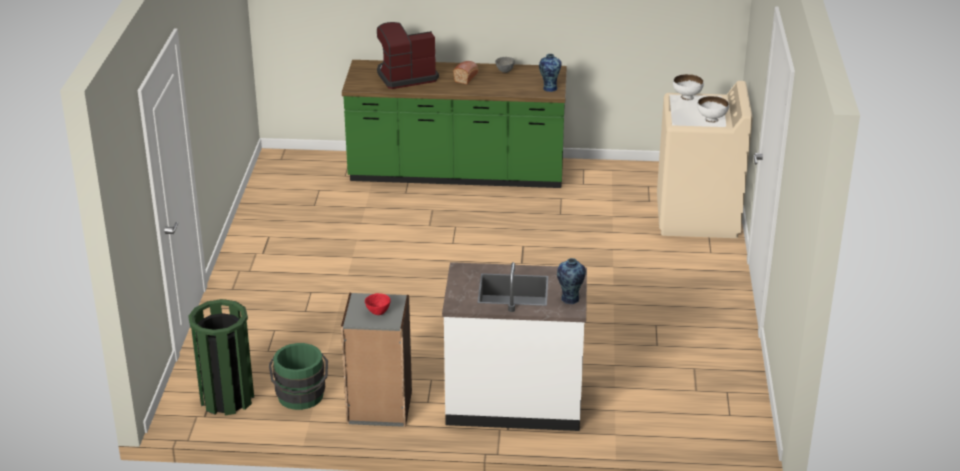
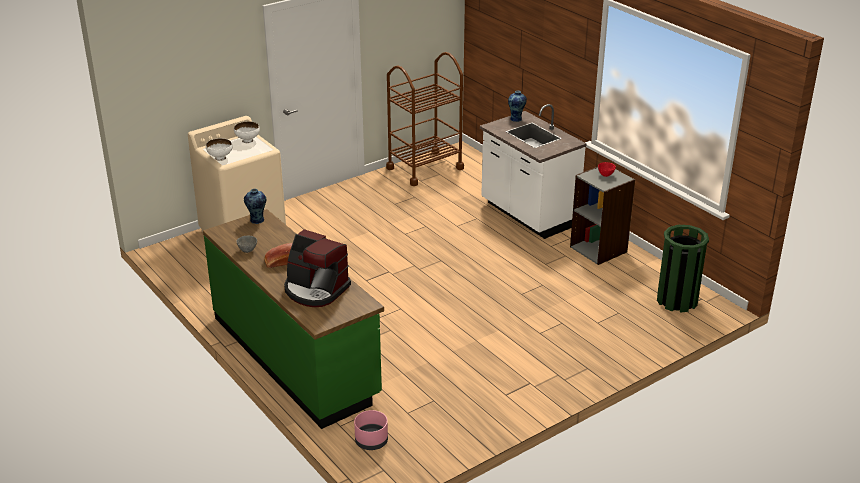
camera: 130 degrees left, 0 degrees up
green bucket [268,343,328,410] -> none
none -> pink planter [354,410,388,450]
none -> brown cart [386,52,464,186]

